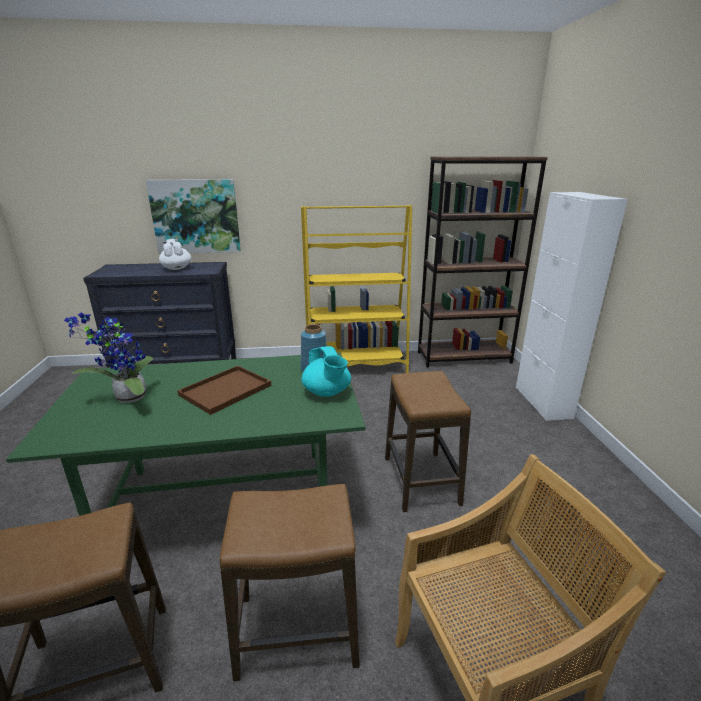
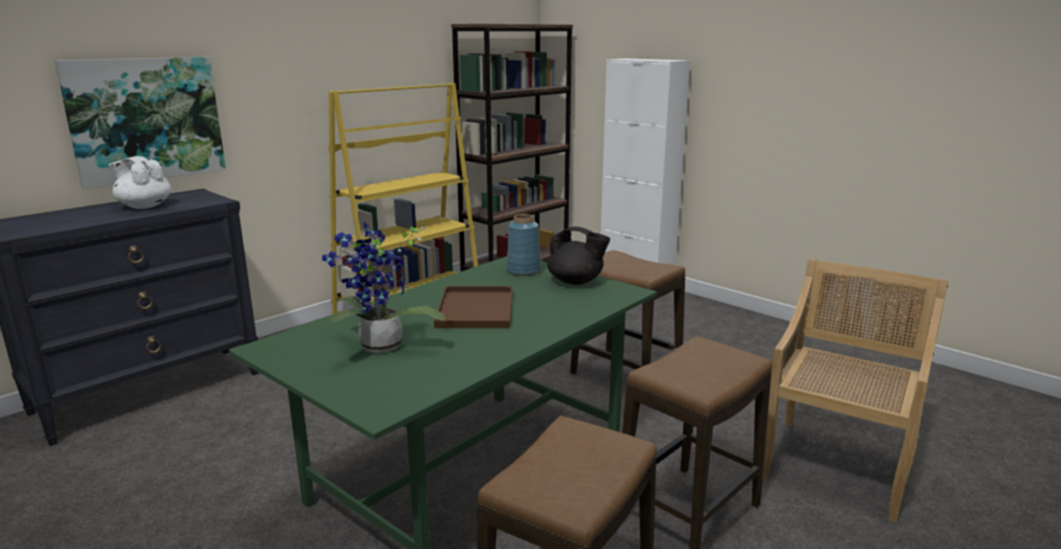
camera: 40 degrees left, 5 degrees down
turquoise teapot [301,346,351,397] -> black teapot [547,227,610,285]

